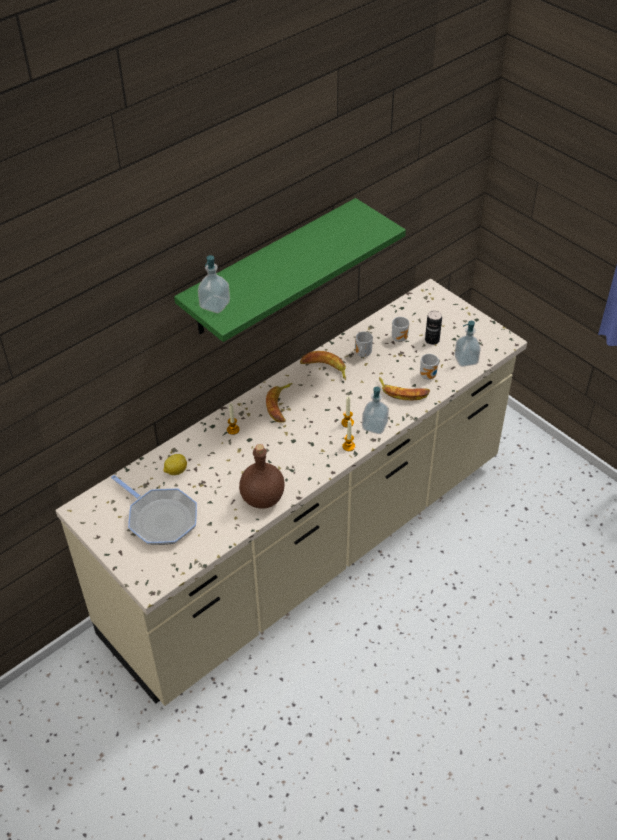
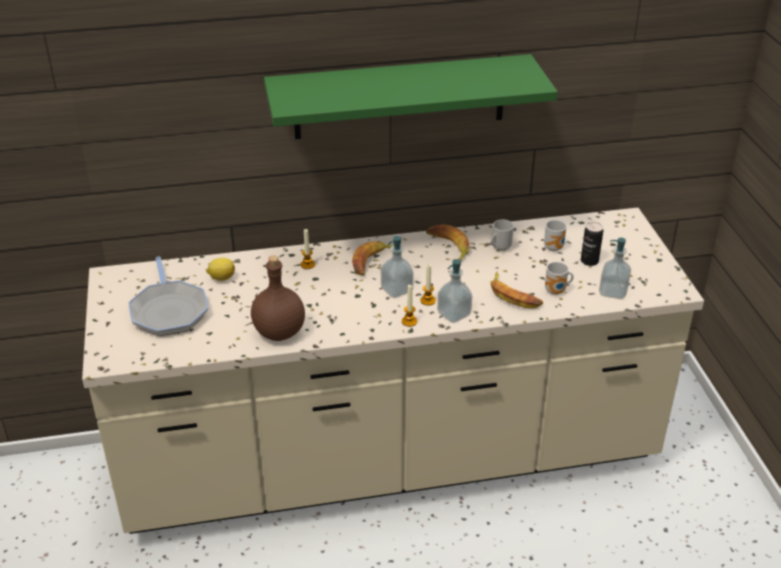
camera: 30 degrees right, 10 degrees down
soap dispenser [198,255,230,313] -> soap dispenser moved to [381,236,414,298]

